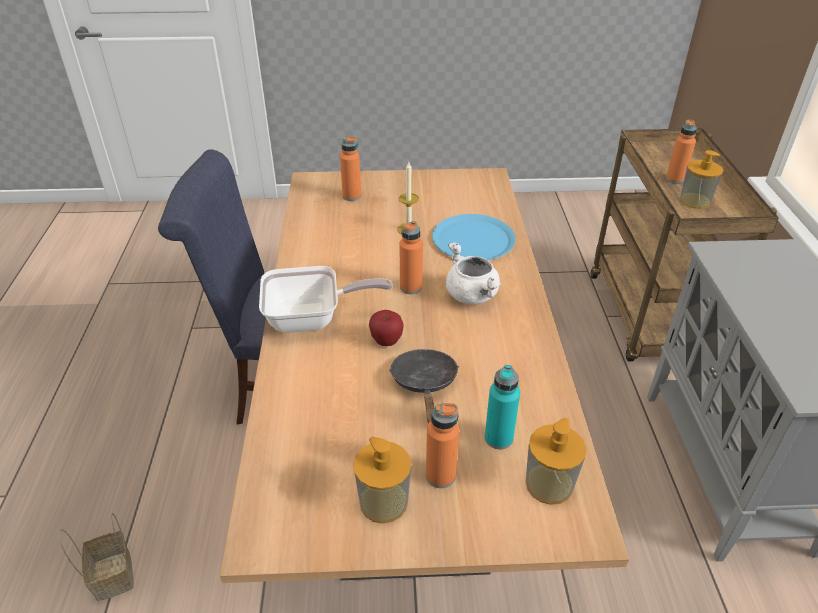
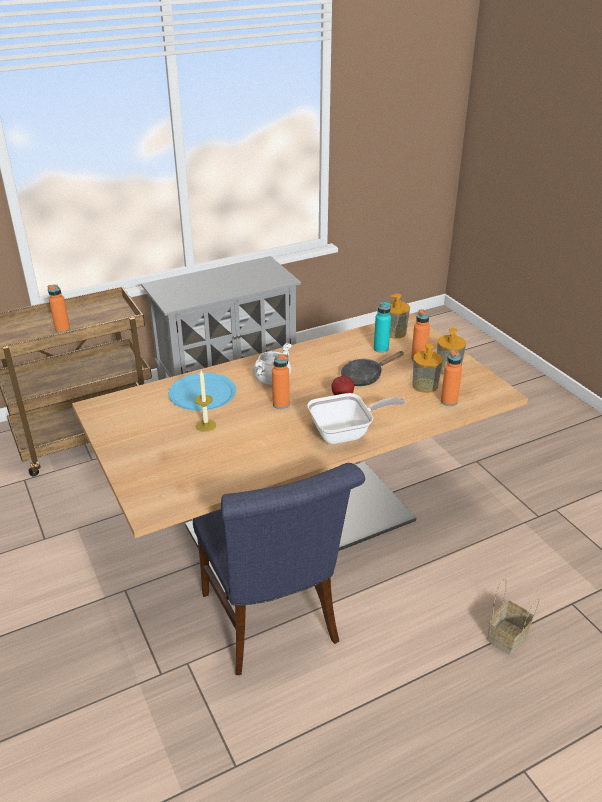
camera: 115 degrees left, 5 degrees down
frying pan [259,266,393,333] -> frying pan turned 105 degrees clockwise [307,393,405,444]
orange bottle [340,137,361,201] -> orange bottle moved to [441,350,462,406]
soap dispenser [680,150,723,209] -> soap dispenser moved to [412,343,443,393]

